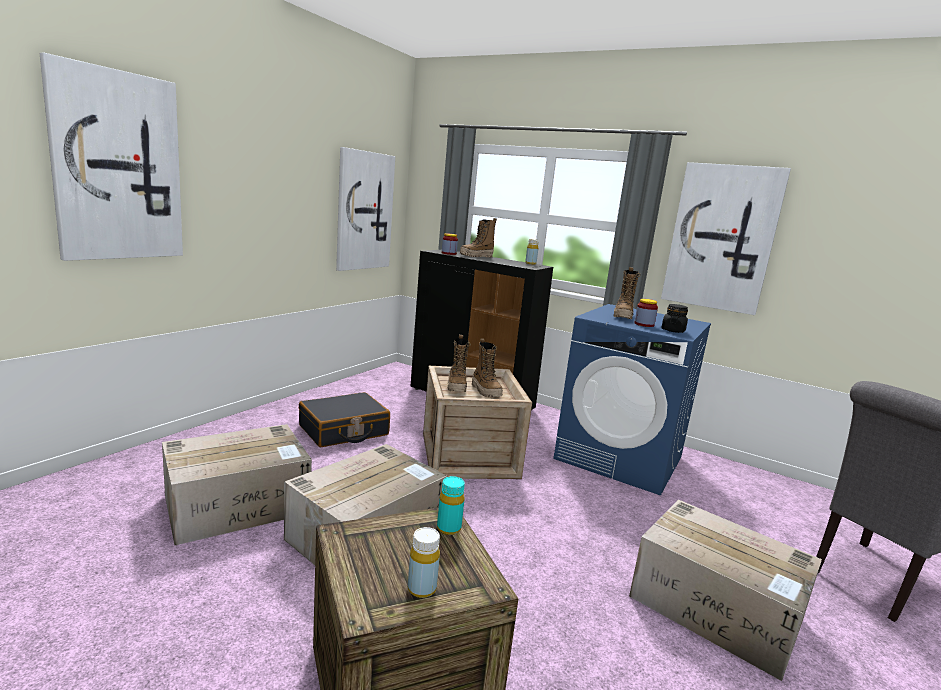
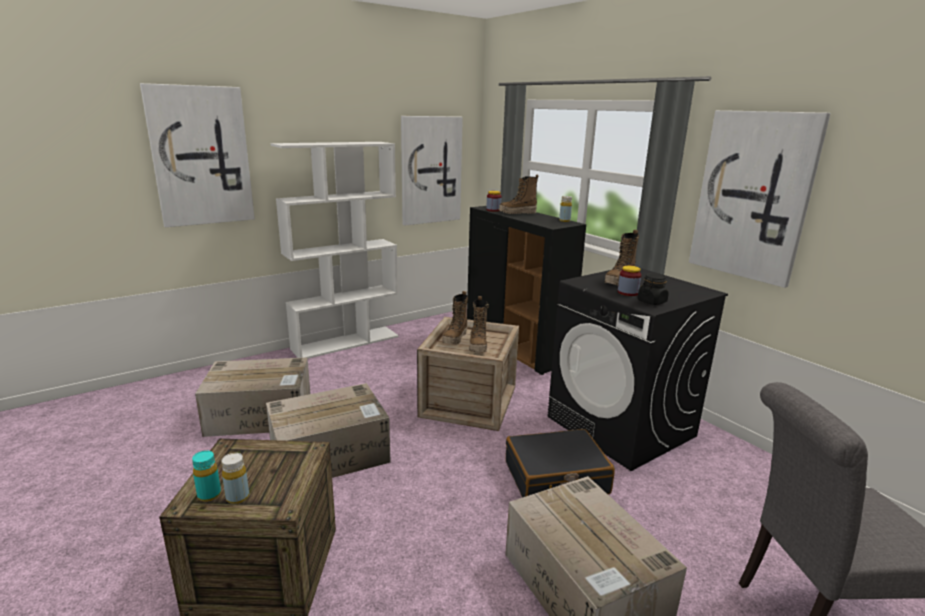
camera: 25 degrees right, 5 degrees up
black suitcase [299,392,390,447] -> black suitcase moved to [506,429,615,497]
turquoise bottle [437,476,465,535] -> turquoise bottle moved to [192,450,221,502]
blue washing machine [553,304,711,496] -> black washing machine [547,268,728,471]
none -> white bookcase [271,142,399,358]

